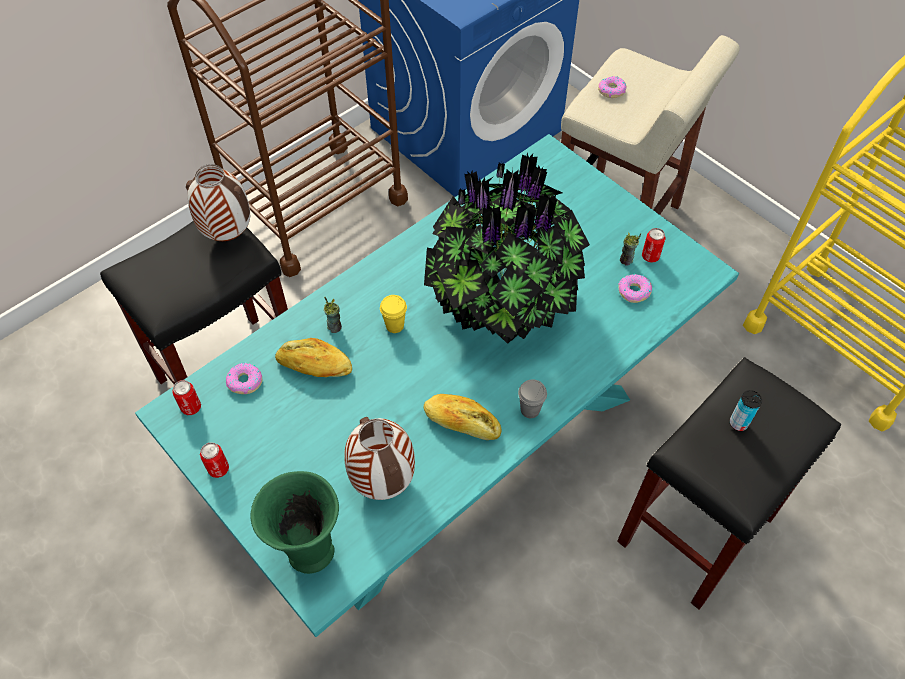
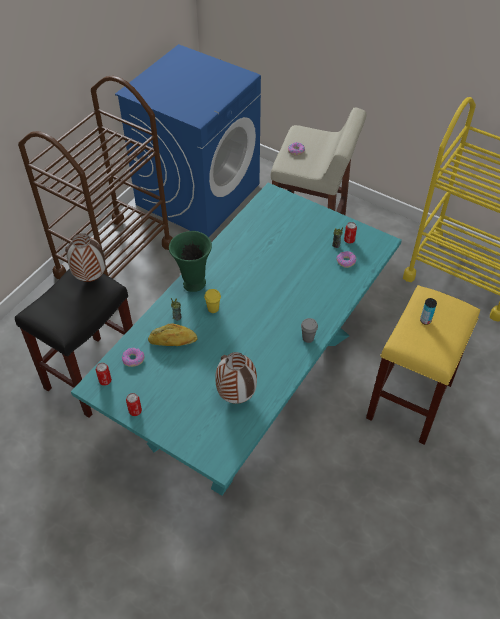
camera: 15 degrees left, 5 degrees down
green vase [250,471,339,574] -> green vase moved to [169,231,212,292]
potted plant [424,153,590,344] -> none
bread [424,394,501,440] -> none
black stool [617,357,841,610] -> yellow stool [366,285,480,445]

